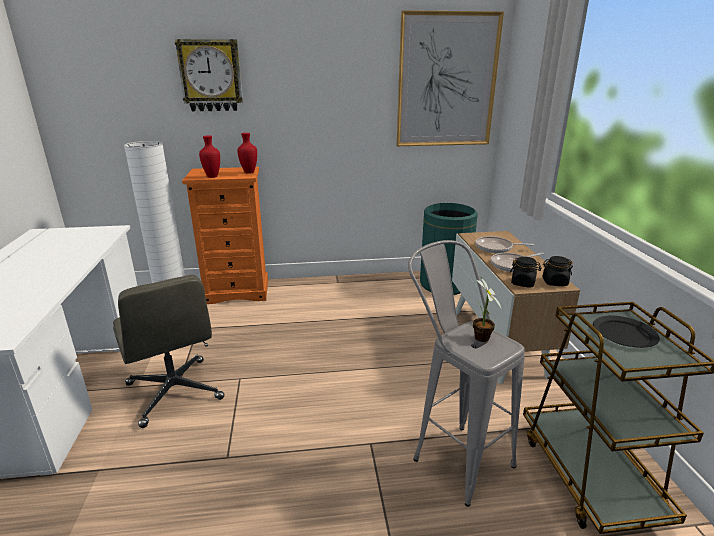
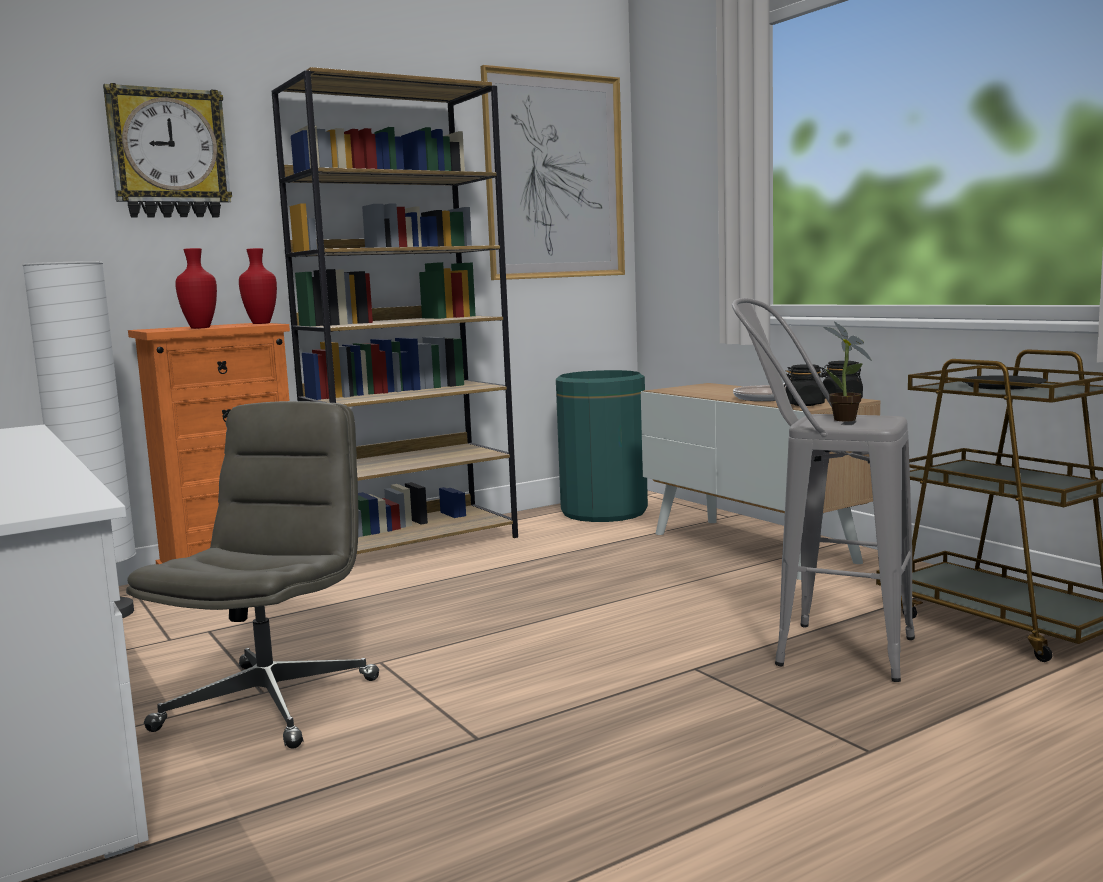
camera: 25 degrees left, 15 degrees down
grey office chair [113,275,224,428] -> grey office chair turned 105 degrees counterclockwise [126,401,379,749]
frying pan [475,236,534,253] -> none
none -> brown bookcase [272,67,518,554]

